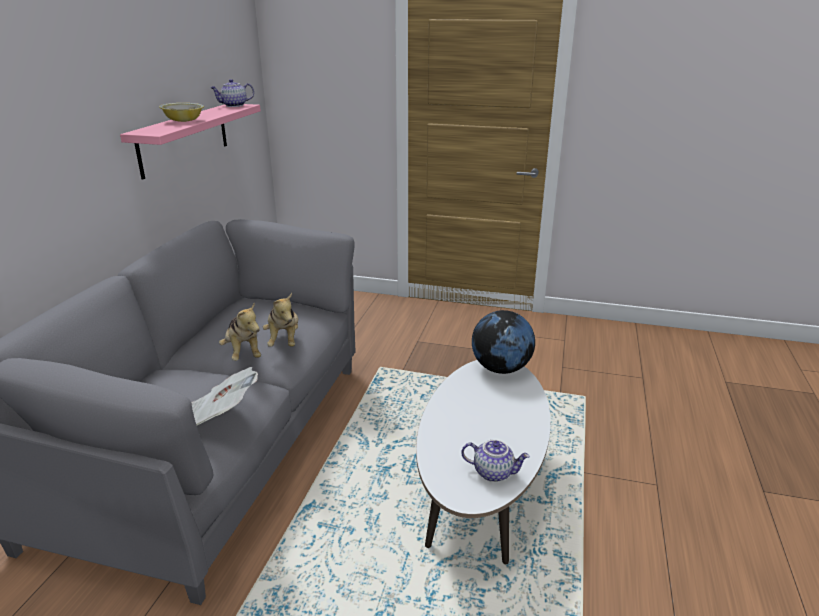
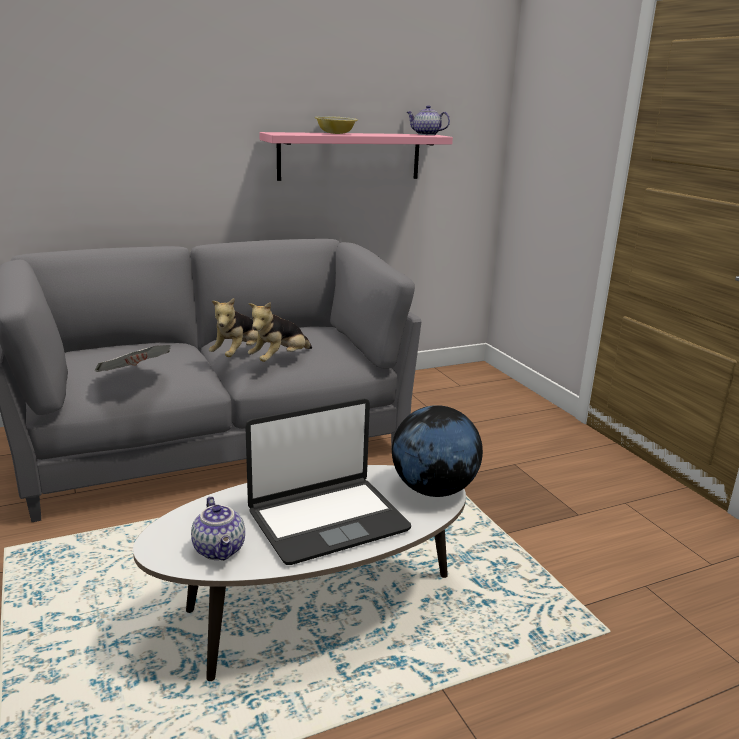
camera: 50 degrees right, 5 degrees down
none -> laptop [245,399,411,565]

